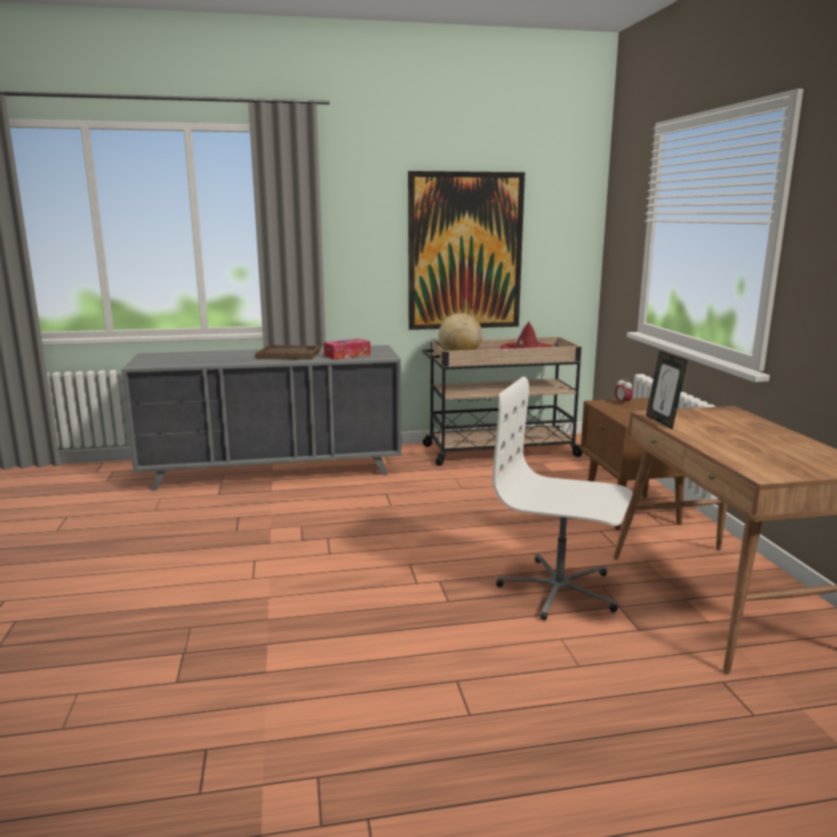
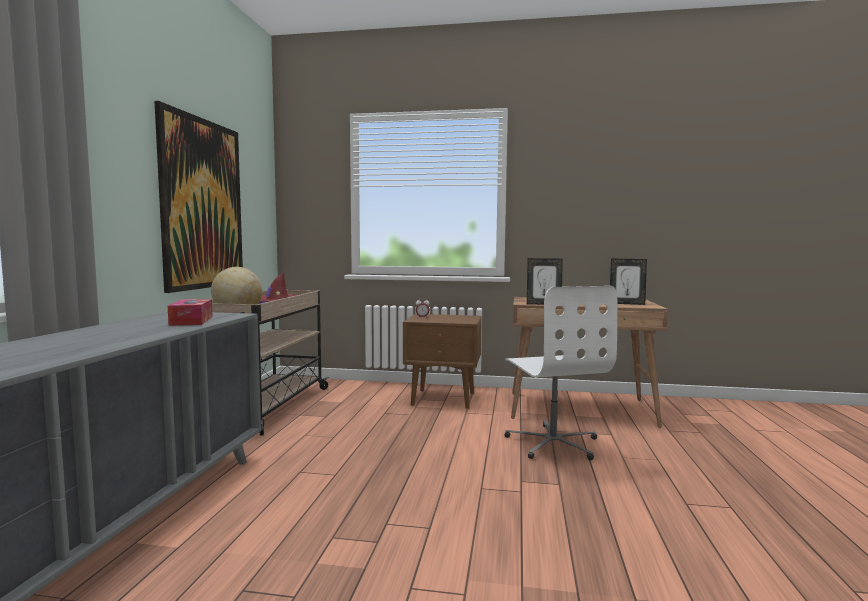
camera: 70 degrees left, 10 degrees down
brown tray [255,345,321,360] -> none
white office chair [493,377,633,621] -> white office chair turned 60 degrees counterclockwise [504,286,617,460]
none -> picture frame [610,259,647,305]

